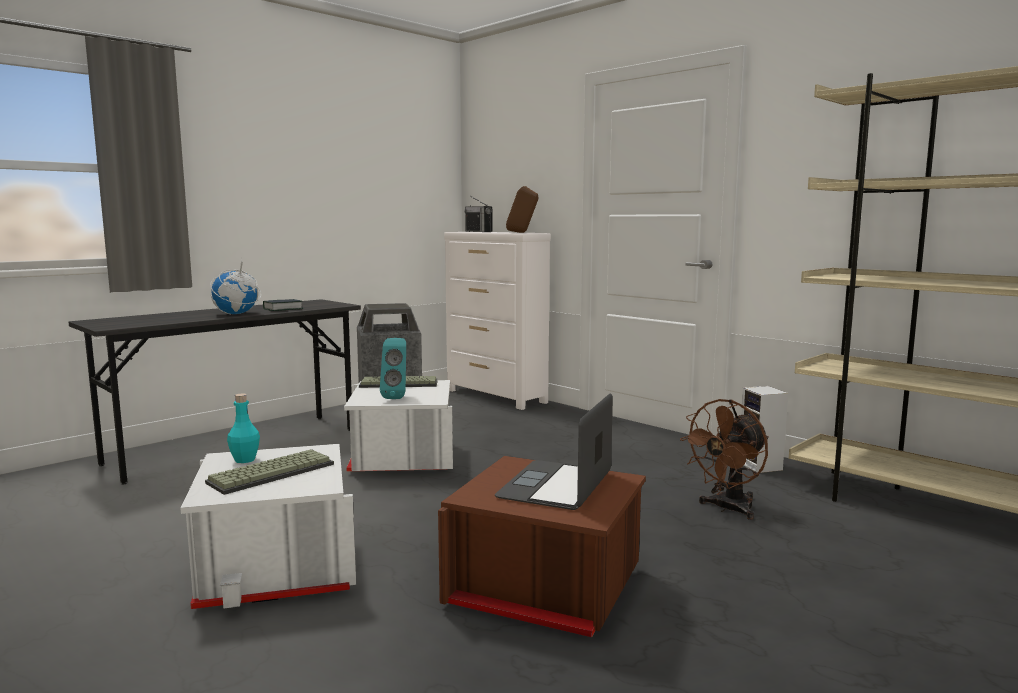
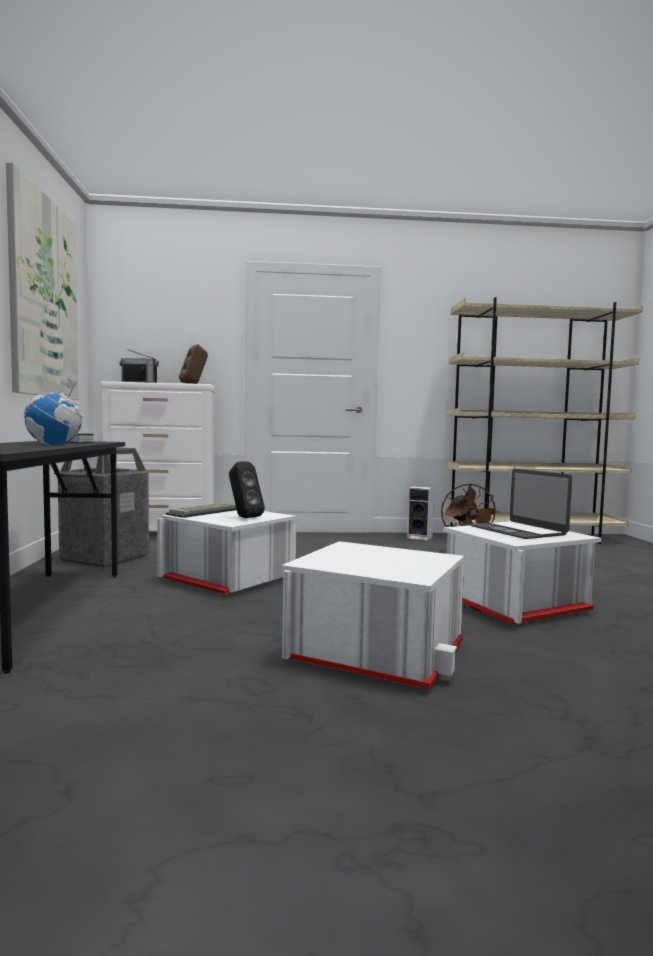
camera: 50 degrees left, 5 degrees down
keyboard [205,449,334,495] -> none
turquoise bottle [227,393,260,463] -> none
turquoise speaker [380,338,406,399] -> black speaker [229,461,265,518]
brown storage box [438,456,646,637] -> white storage box [443,525,602,624]
none -> picture [6,163,78,400]

